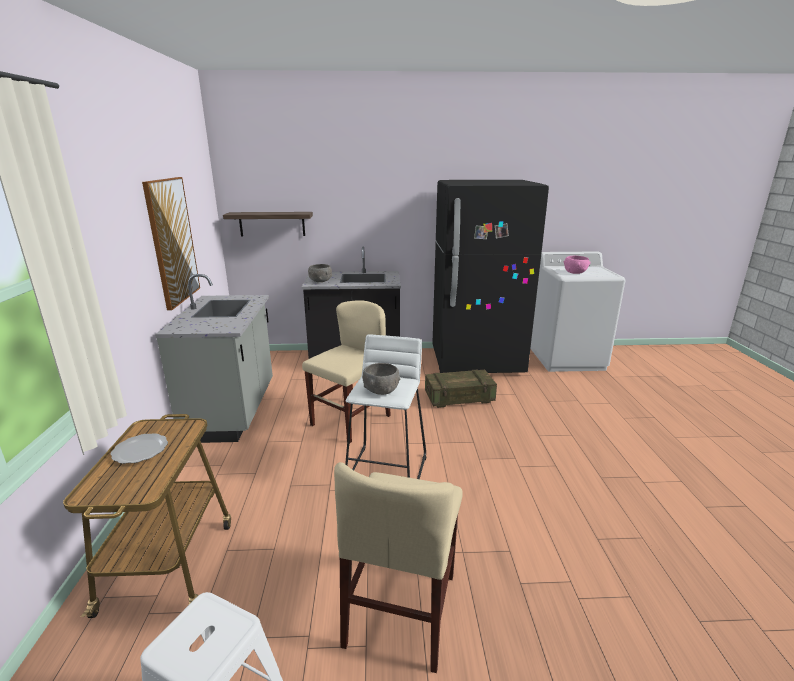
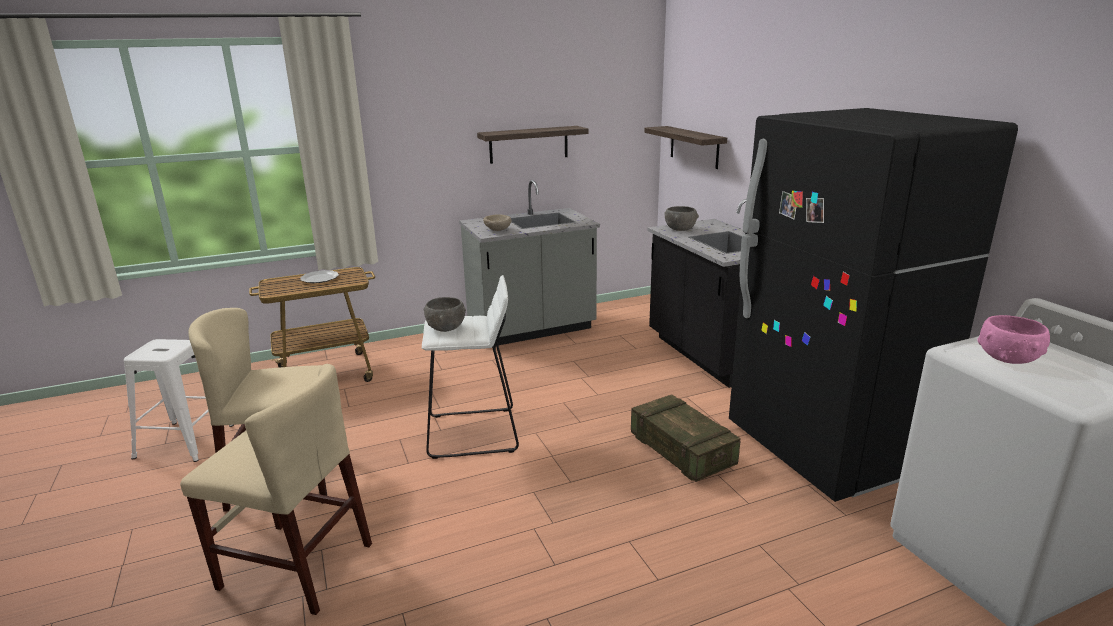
camera: 70 degrees right, 0 degrees up
picture [142,177,200,311] -> shelf [477,126,588,164]
beige chair [302,300,391,443] -> beige chair moved to [180,364,372,615]
none -> beige bowl [483,214,512,231]

